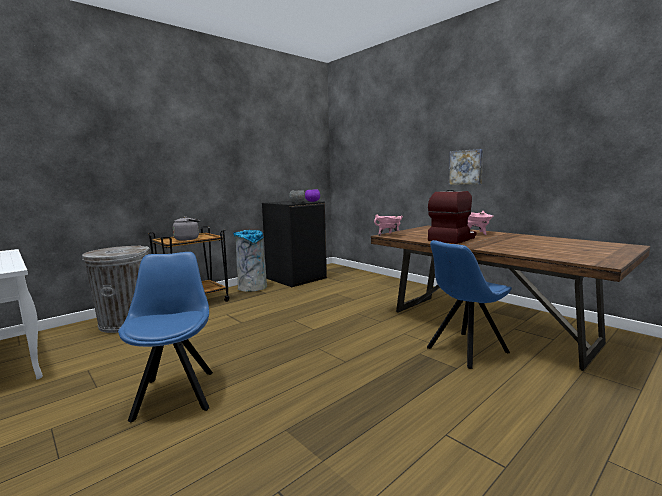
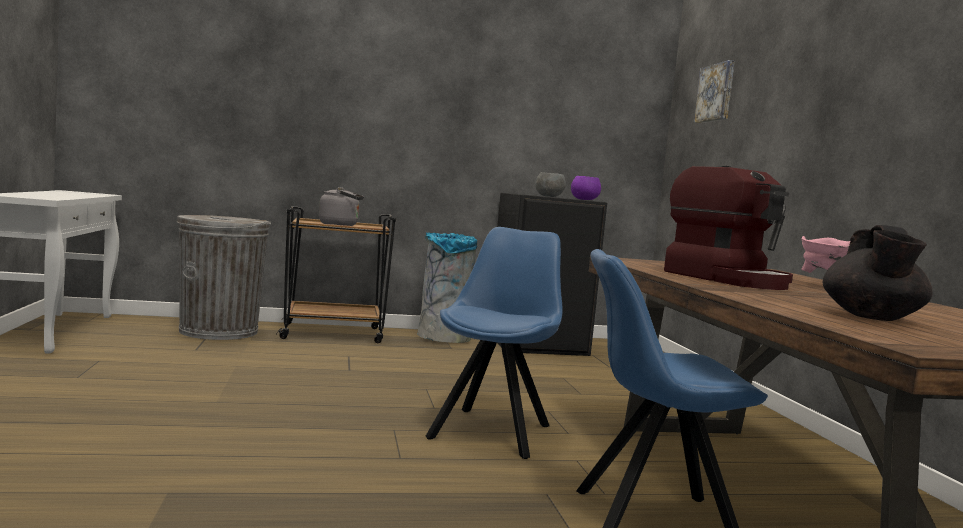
camera: 30 degrees right, 5 degrees down
blue chair [118,252,213,422] -> blue chair moved to [425,227,563,459]
pink cooking pot [374,215,403,236] -> none
coffee machine [428,190,476,244] -> coffee machine turned 75 degrees clockwise [664,166,793,290]
picture [449,149,483,185] -> picture moved to [694,60,735,123]
none -> black teapot [823,225,932,321]

